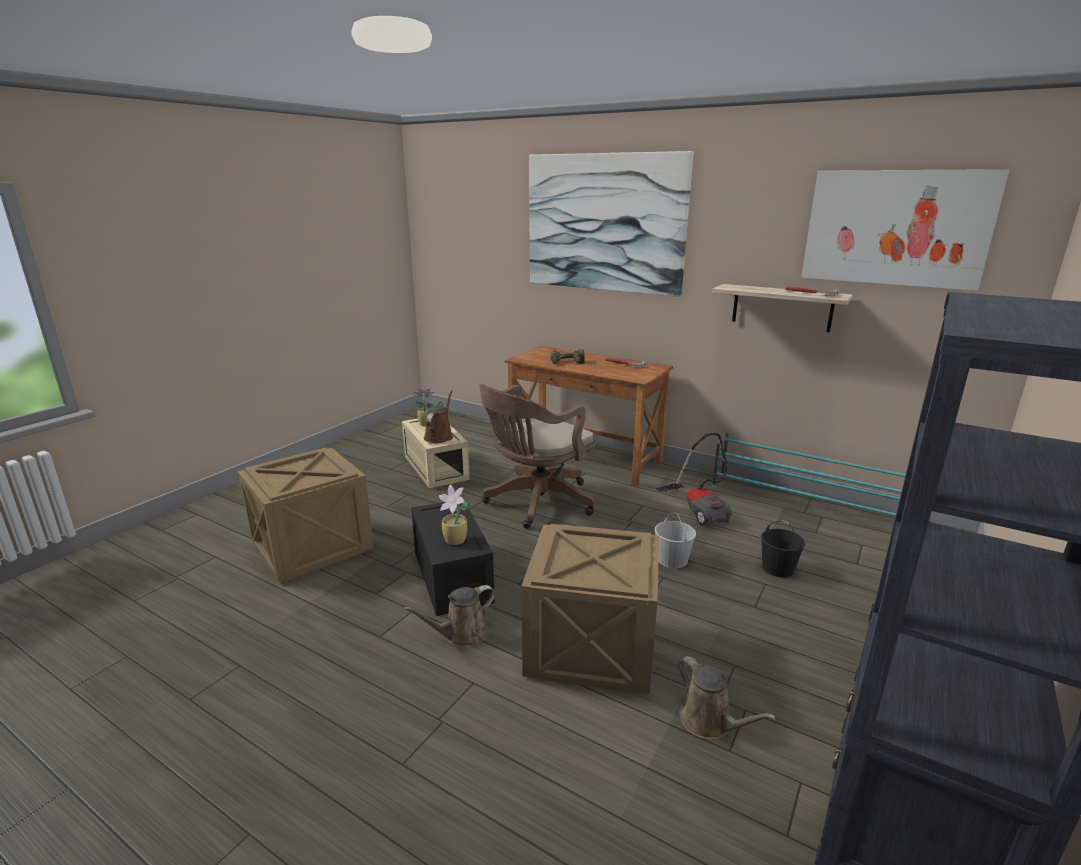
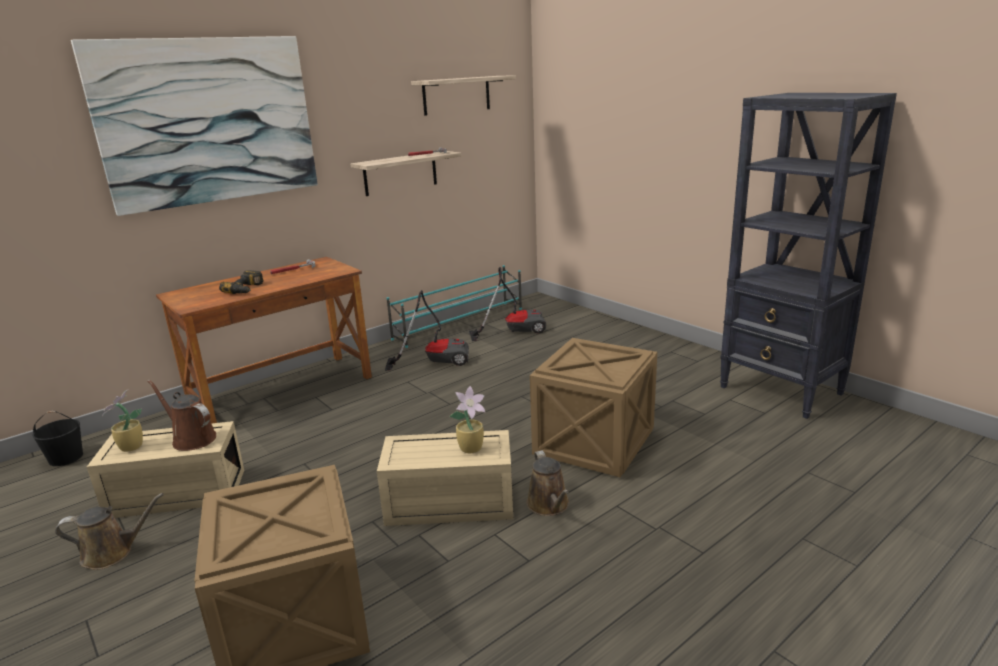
camera: 70 degrees left, 0 degrees up
black storage box [411,502,495,616] -> beige storage box [377,430,513,526]
brown office chair [479,384,595,529] -> none
white bucket [655,512,696,568] -> none
brown watering can [678,656,776,740] -> brown watering can moved to [55,493,164,570]
black bucket [761,520,805,577] -> black bucket moved to [32,411,83,466]
picture [801,169,1010,291] -> shelf [411,75,516,116]
none -> vacuum cleaner [469,267,546,341]

